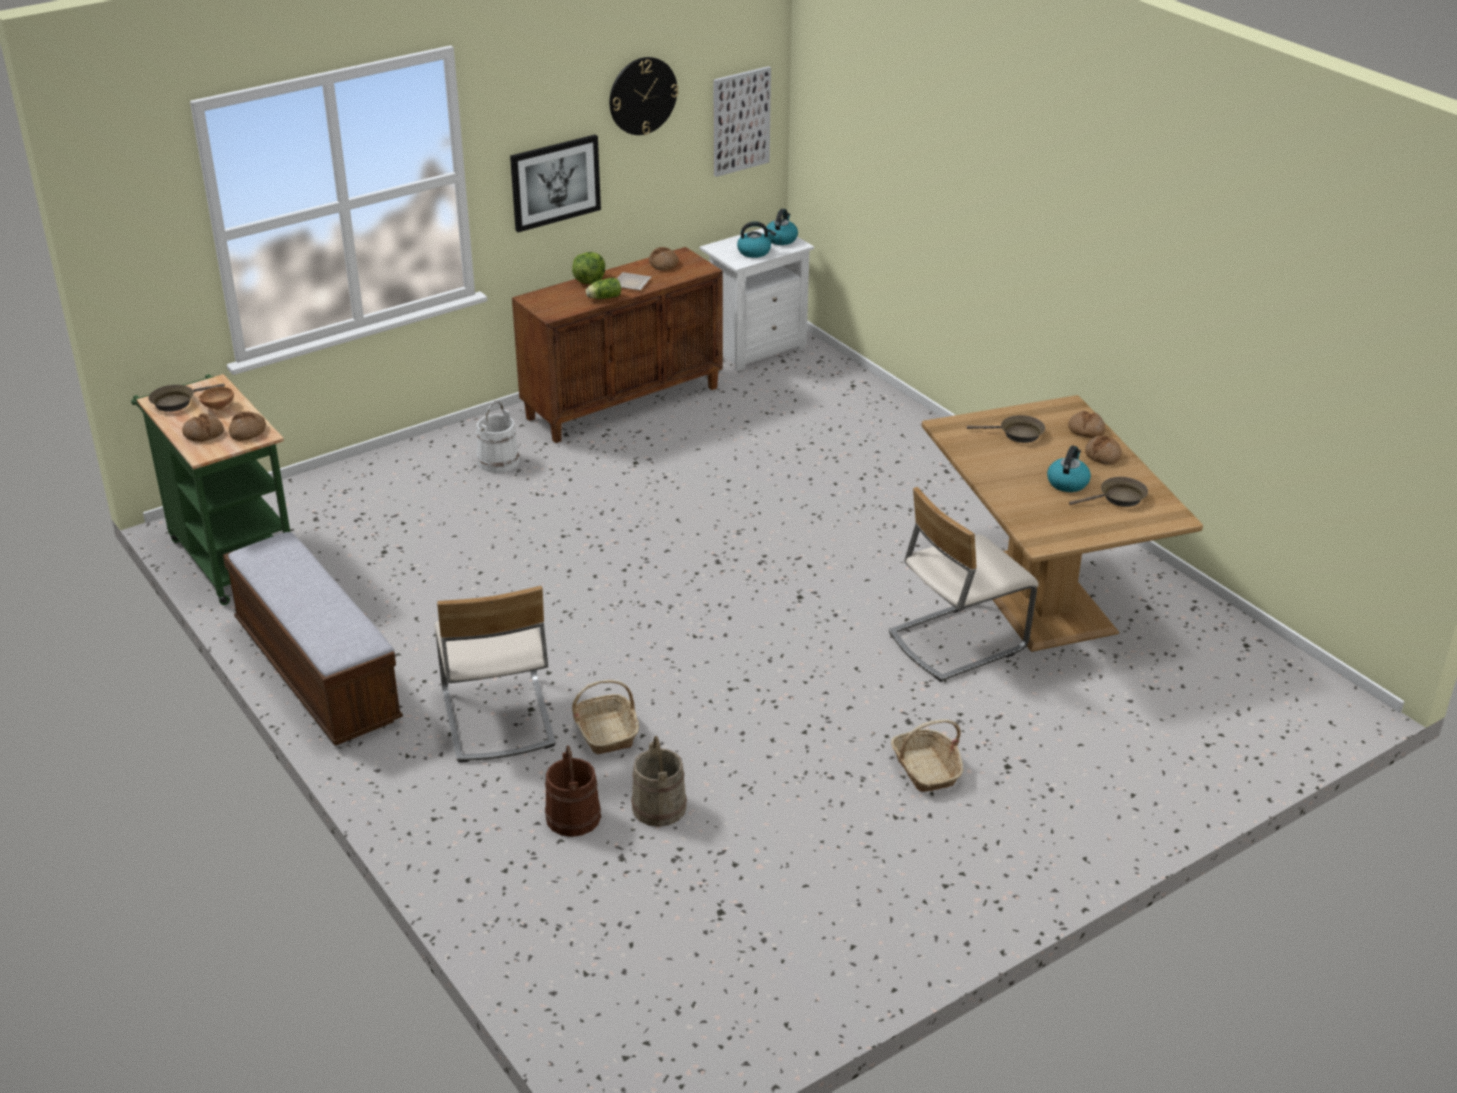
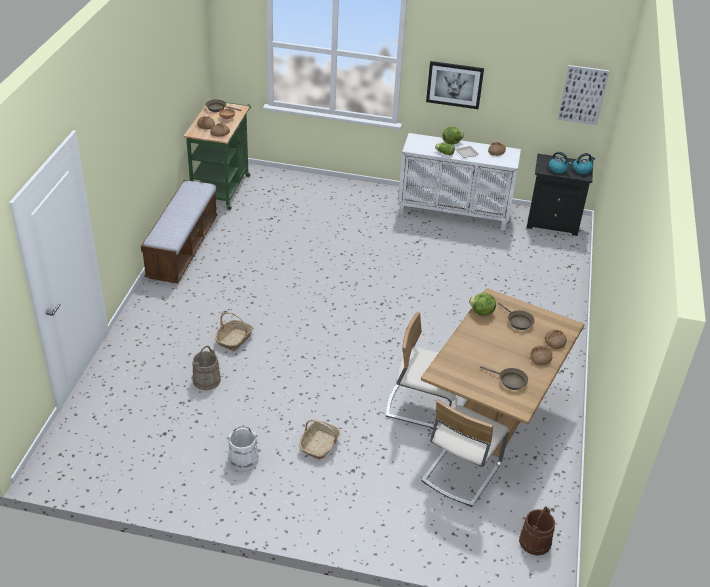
camera: 45 degrees right, 5 degrees up
beige chair [434,586,556,762] -> beige chair moved to [421,400,509,507]
white bucket [476,401,520,473] -> white bucket moved to [226,425,259,471]
brown cabinet [512,247,723,443] -> white cabinet [398,133,521,231]
brown bucket [545,745,601,837] -> brown bucket moved to [519,506,555,555]
wall clock [610,57,678,135] -> none
white nightstand [699,228,814,371] -> black nightstand [527,154,593,236]
kettle [1047,446,1091,492] -> none
none -> lettuce [469,293,496,316]

